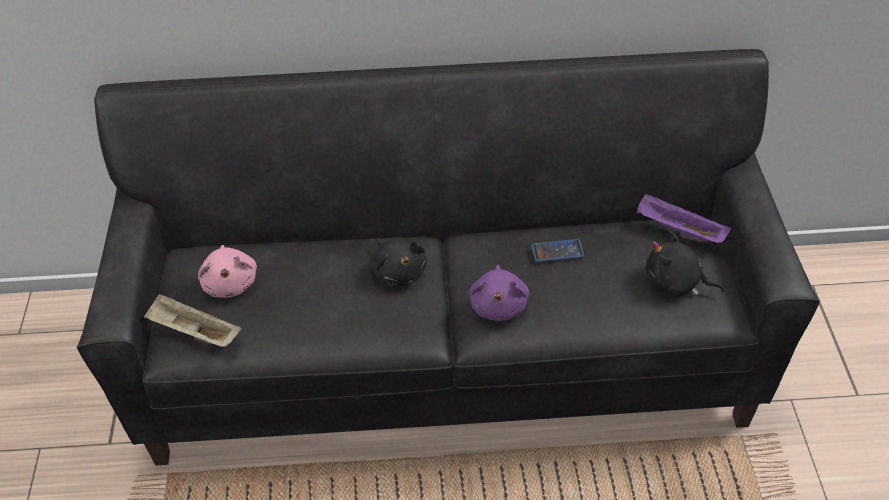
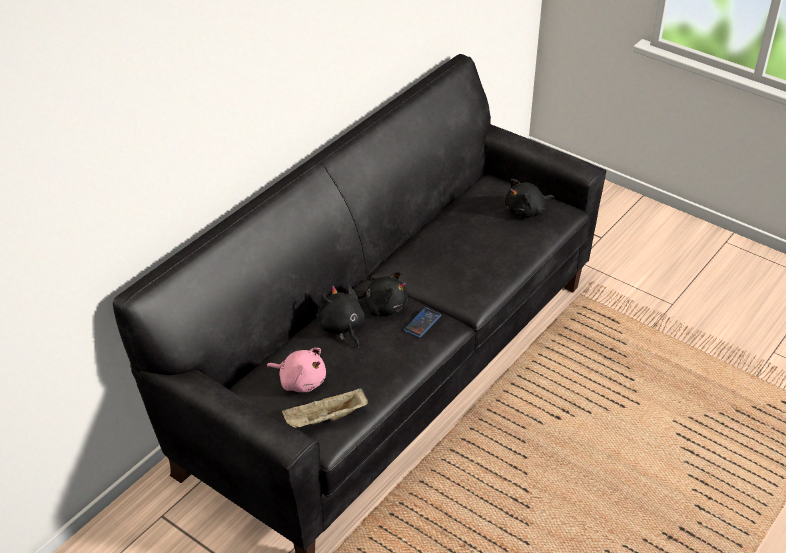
camera: 50 degrees left, 5 degrees down
purple plush toy [469,265,529,321] -> none
phone [531,239,584,262] -> phone moved to [404,307,441,338]
purple tray [637,193,731,243] -> none
none -> black plush toy [318,286,365,348]

